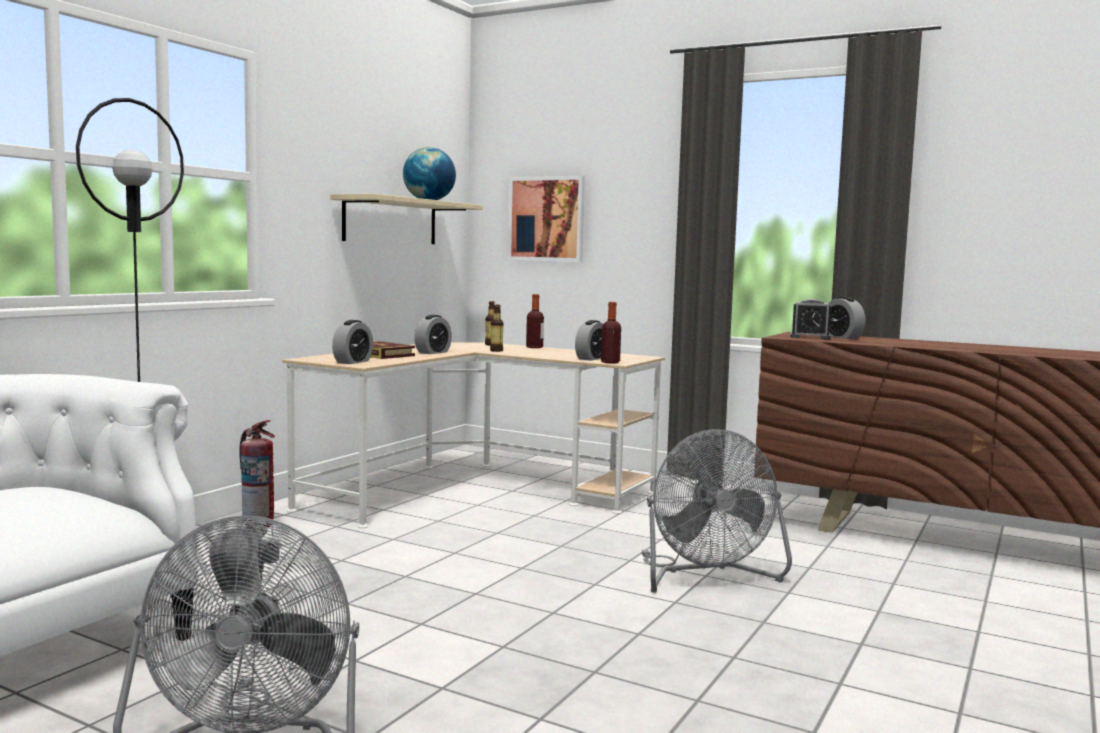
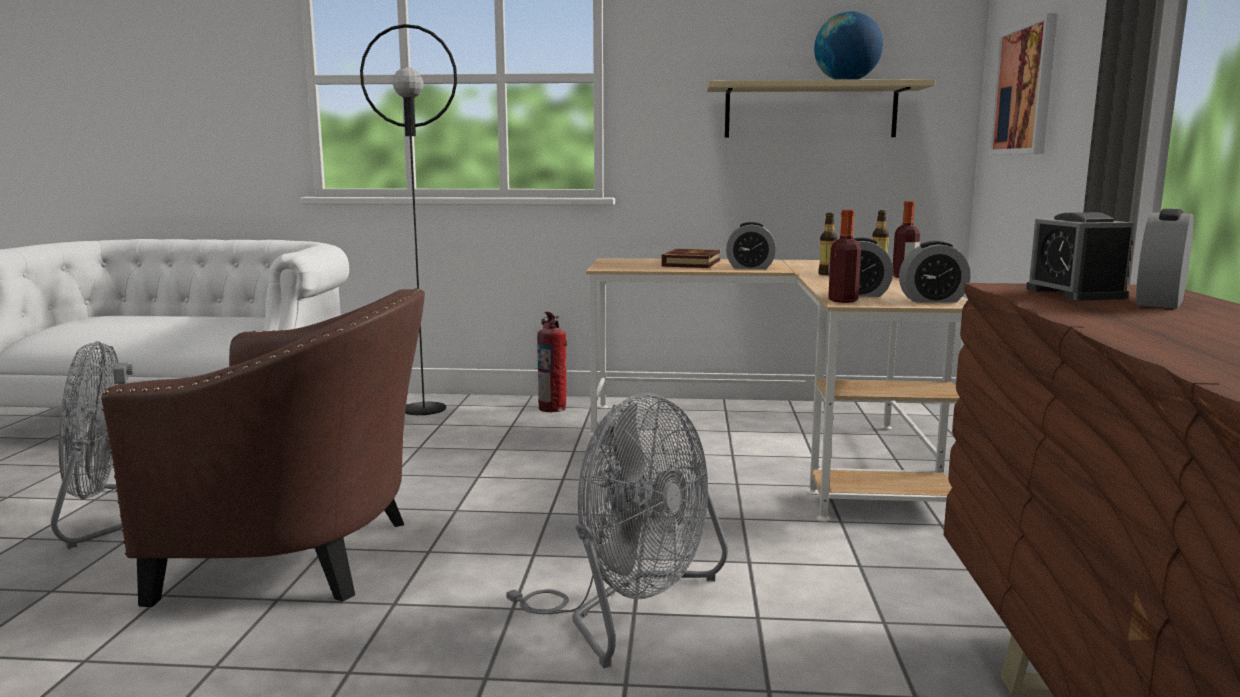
camera: 65 degrees right, 5 degrees up
alarm clock [332,320,373,364] -> alarm clock moved to [899,241,971,303]
grey fan [642,429,792,593] -> grey fan turned 105 degrees counterclockwise [507,393,728,668]
none -> brown armchair [101,288,425,607]

